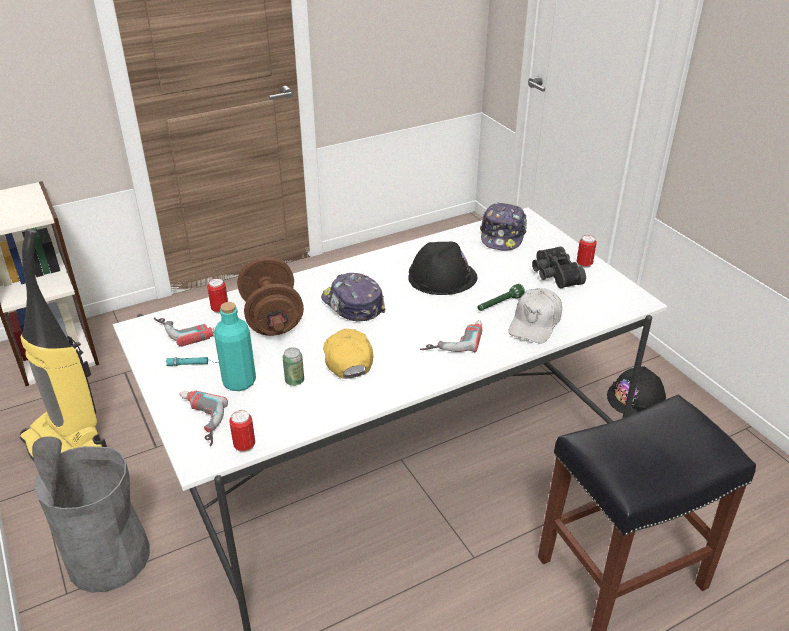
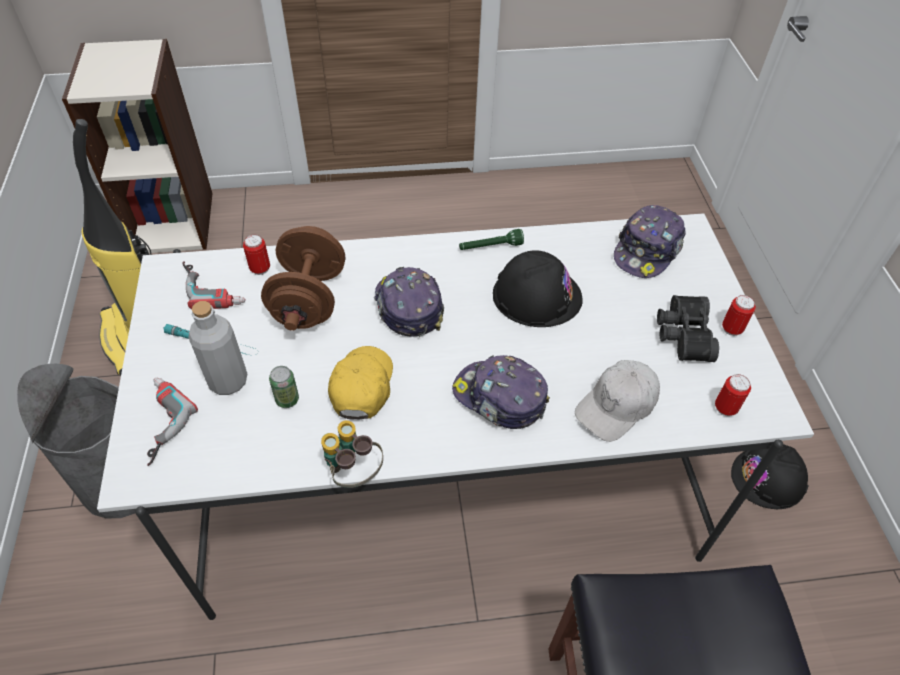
camera: 20 degrees right, 15 degrees up
turquoise bottle [214,302,256,391] -> grey bottle [189,301,247,395]
can [229,410,255,453] -> can moved to [715,374,751,416]
power drill [420,320,482,352] -> cap [452,355,550,429]
green flashlight [477,284,525,311] -> green flashlight moved to [459,229,524,250]
none -> binoculars [321,420,383,488]

